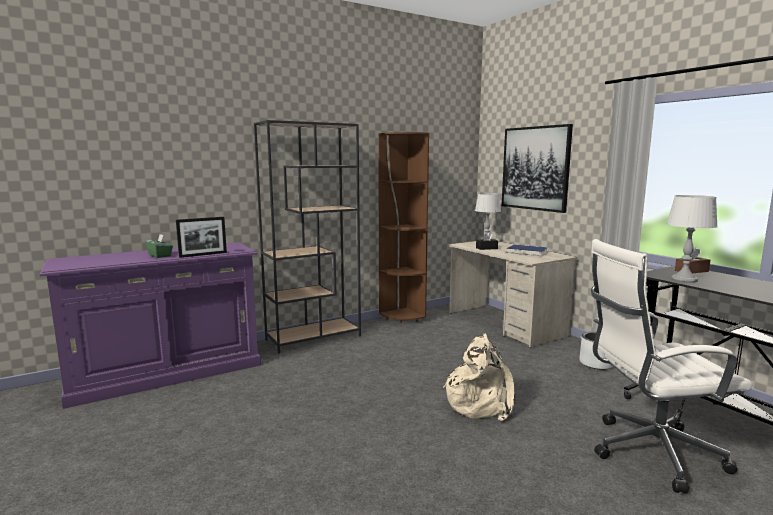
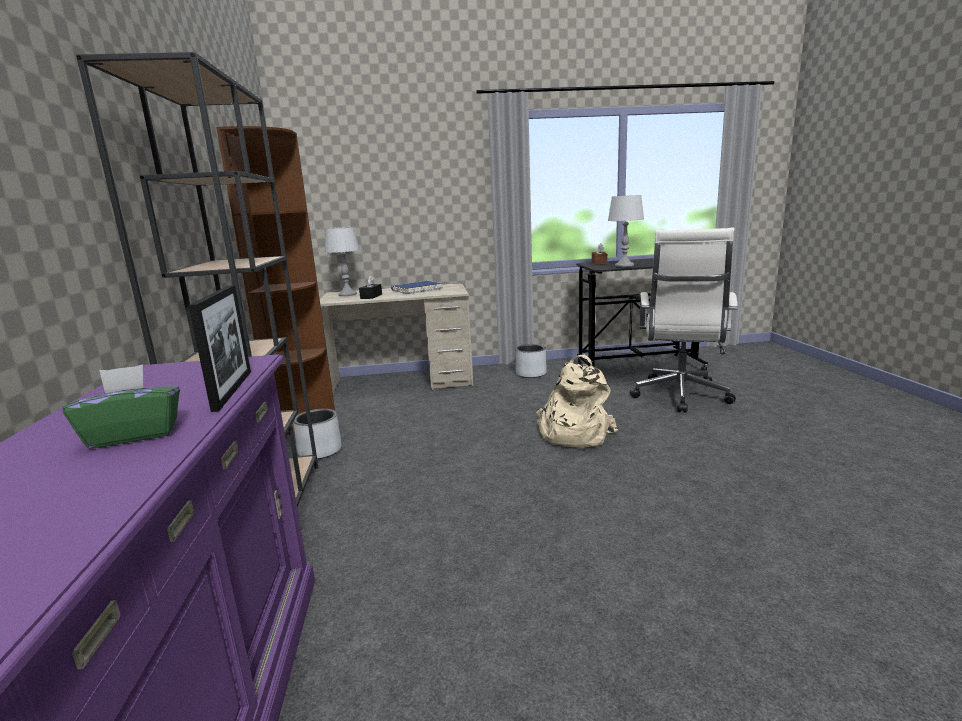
camera: 65 degrees left, 5 degrees up
picture [502,124,573,213] -> none
none -> grey planter [293,409,342,459]

